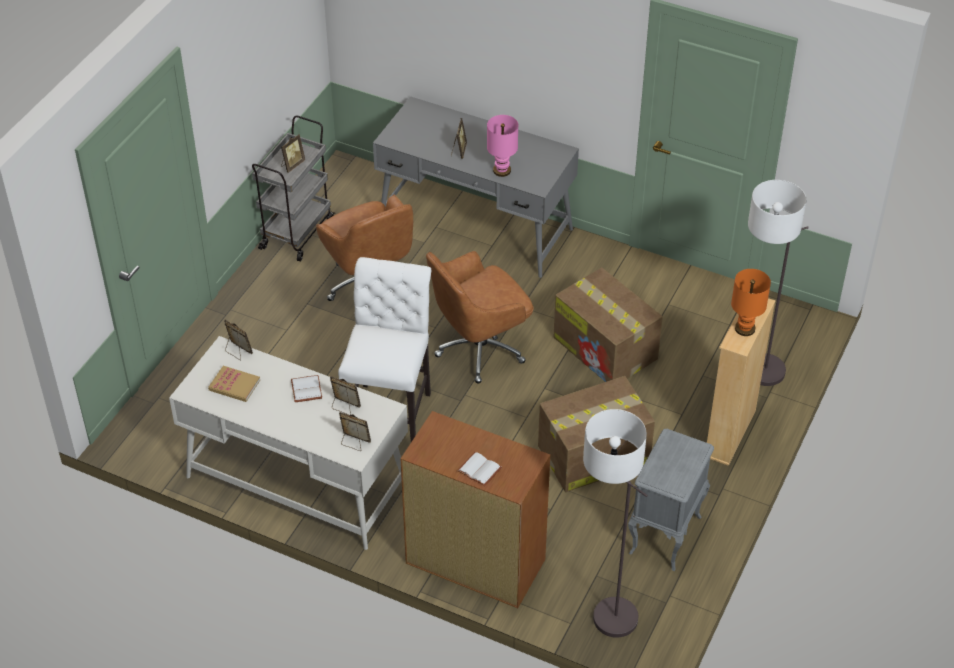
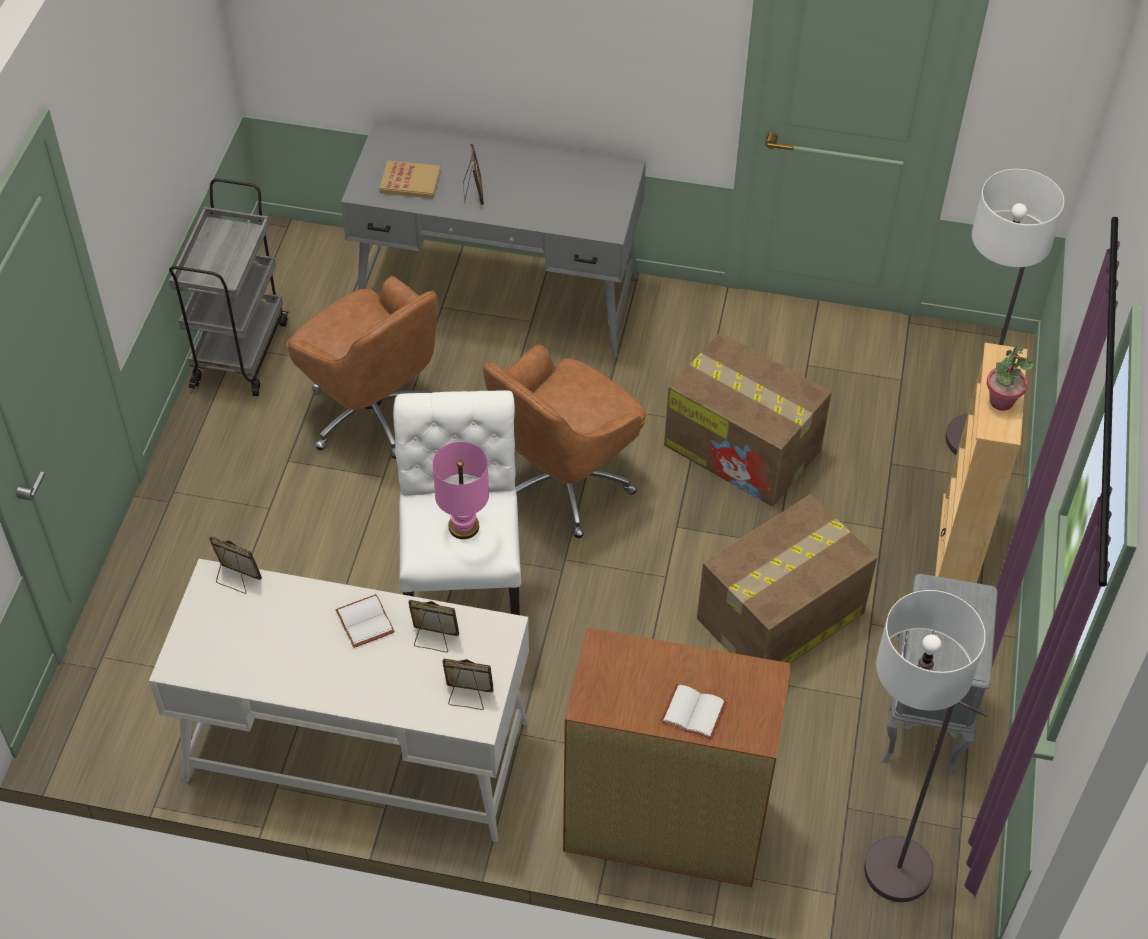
camera: 15 degrees left, 5 degrees up
book [208,366,260,402] -> book moved to [379,160,441,199]
picture frame [281,134,305,173] -> none
pink table lamp [487,115,518,177] -> pink table lamp moved to [432,442,489,539]
orange table lamp [731,269,771,336] -> potted plant [987,346,1034,411]

